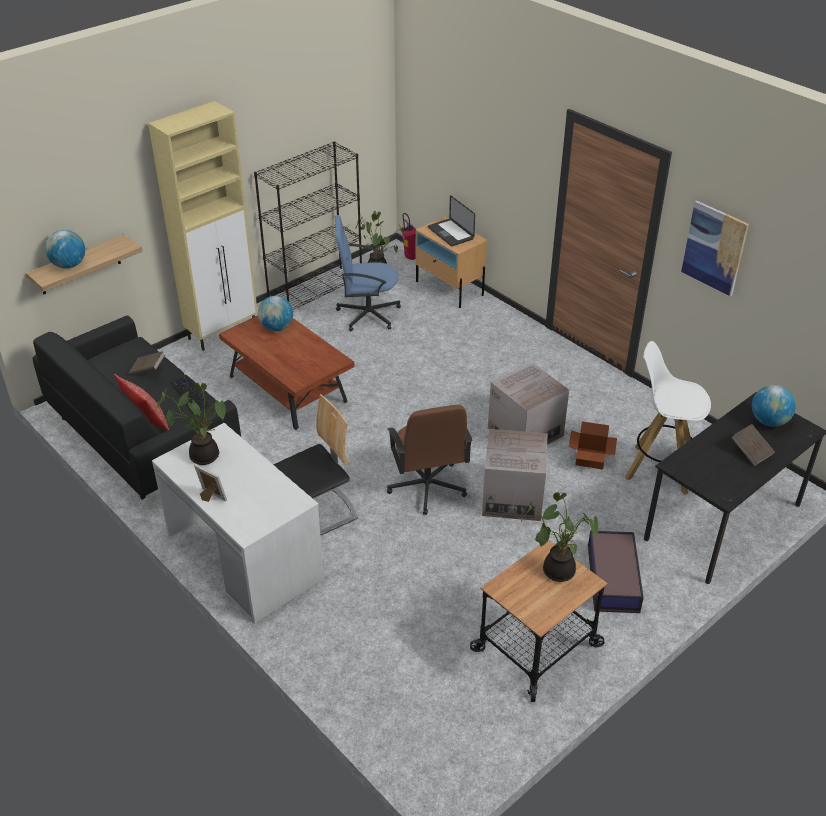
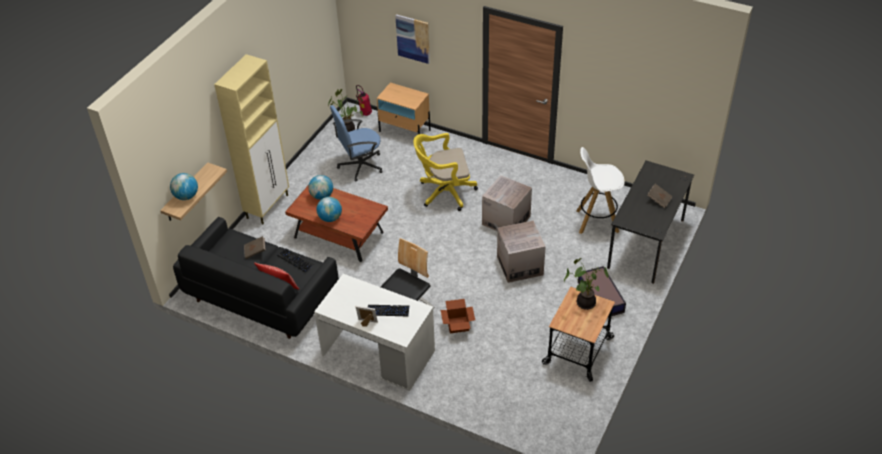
camera: 20 degrees left, 5 degrees up
potted plant [157,383,227,465] -> none
black bookcase [254,141,362,310] -> none
brown office chair [387,405,472,515] -> none
laptop [428,195,475,246] -> none
cardboard box [569,421,617,469] -> cardboard box moved to [441,299,475,333]
picture [681,201,749,296] -> picture moved to [395,14,430,64]
globe [752,385,796,427] -> globe moved to [316,197,342,222]
none -> keyboard [368,305,409,317]
none -> yellow office chair [413,133,478,211]

